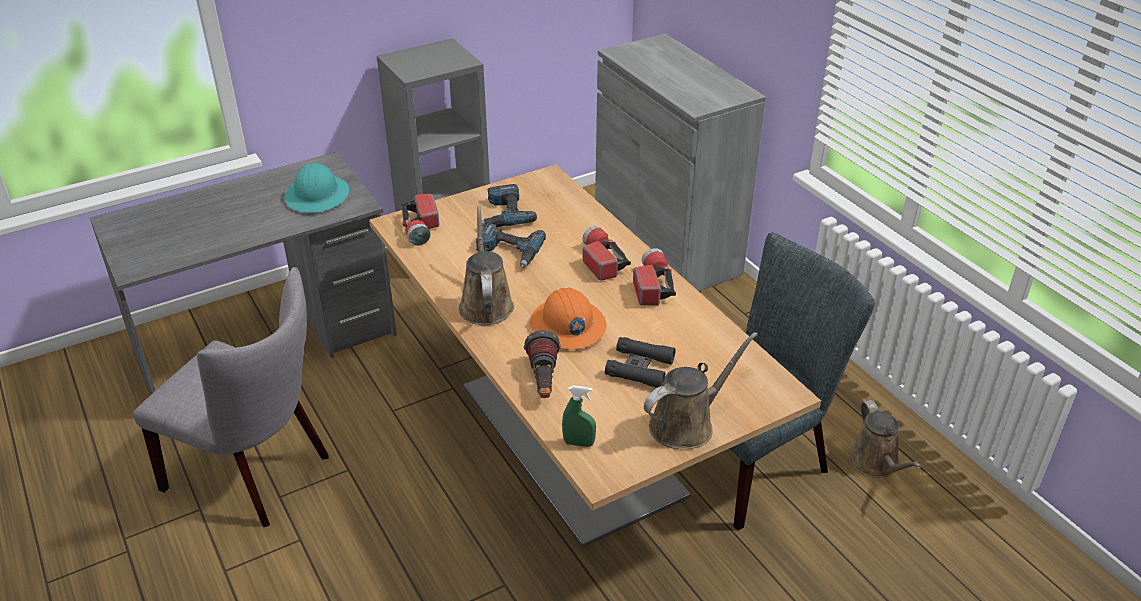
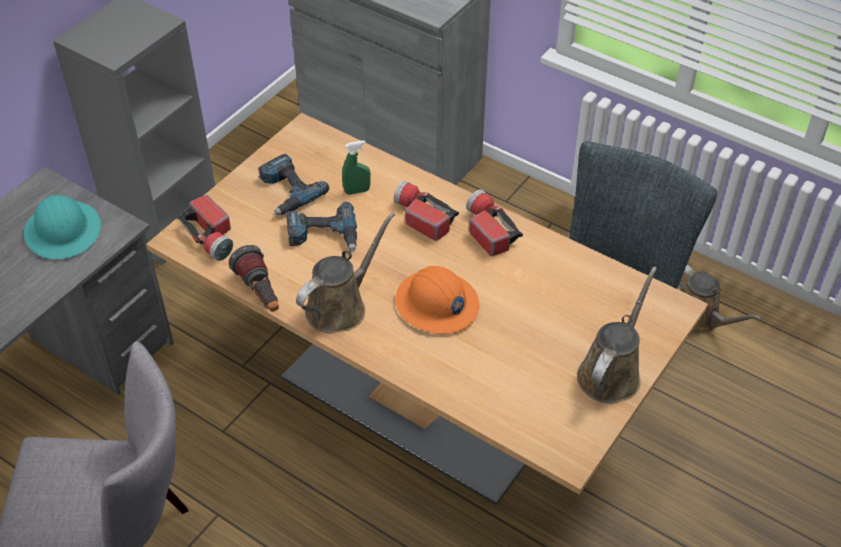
camera: 25 degrees left, 10 degrees up
brown watering can [459,206,514,325] -> brown watering can turned 75 degrees clockwise [296,212,395,333]
flashlight [524,330,561,398] -> flashlight moved to [229,245,279,312]
green spray bottle [562,386,596,447] -> green spray bottle moved to [342,140,371,195]
black binoculars [605,337,676,388] -> none

